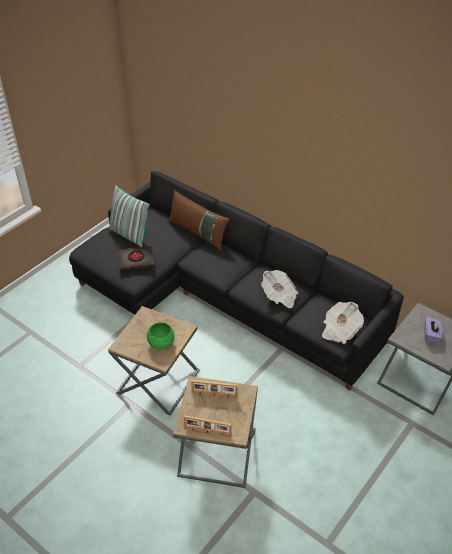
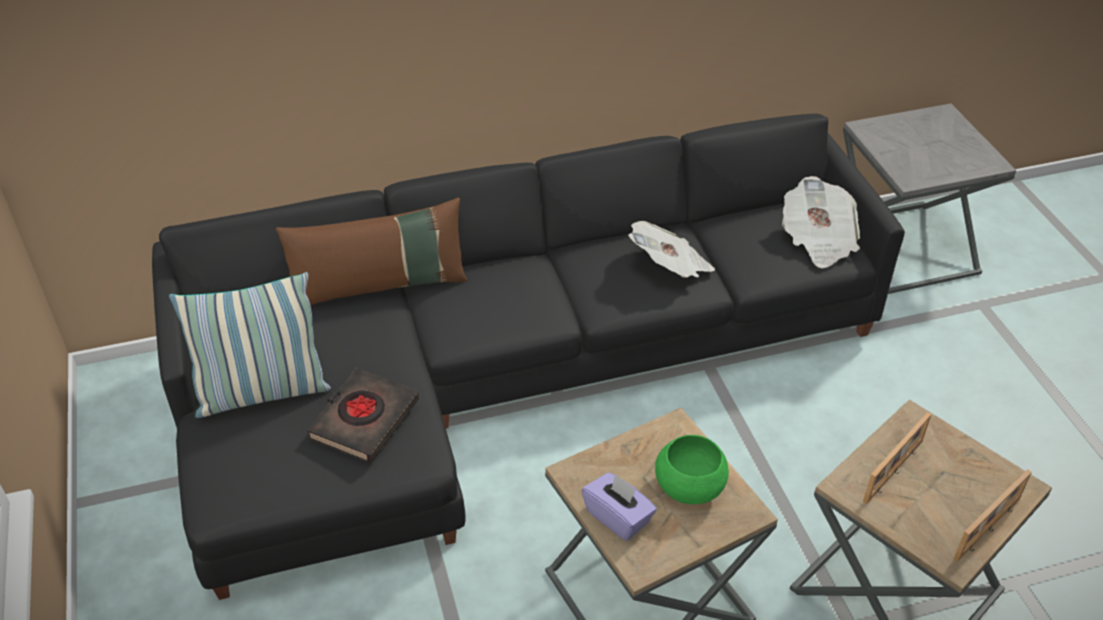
camera: 55 degrees left, 0 degrees up
purple tissue box [424,317,443,343] -> purple tissue box moved to [582,472,657,541]

